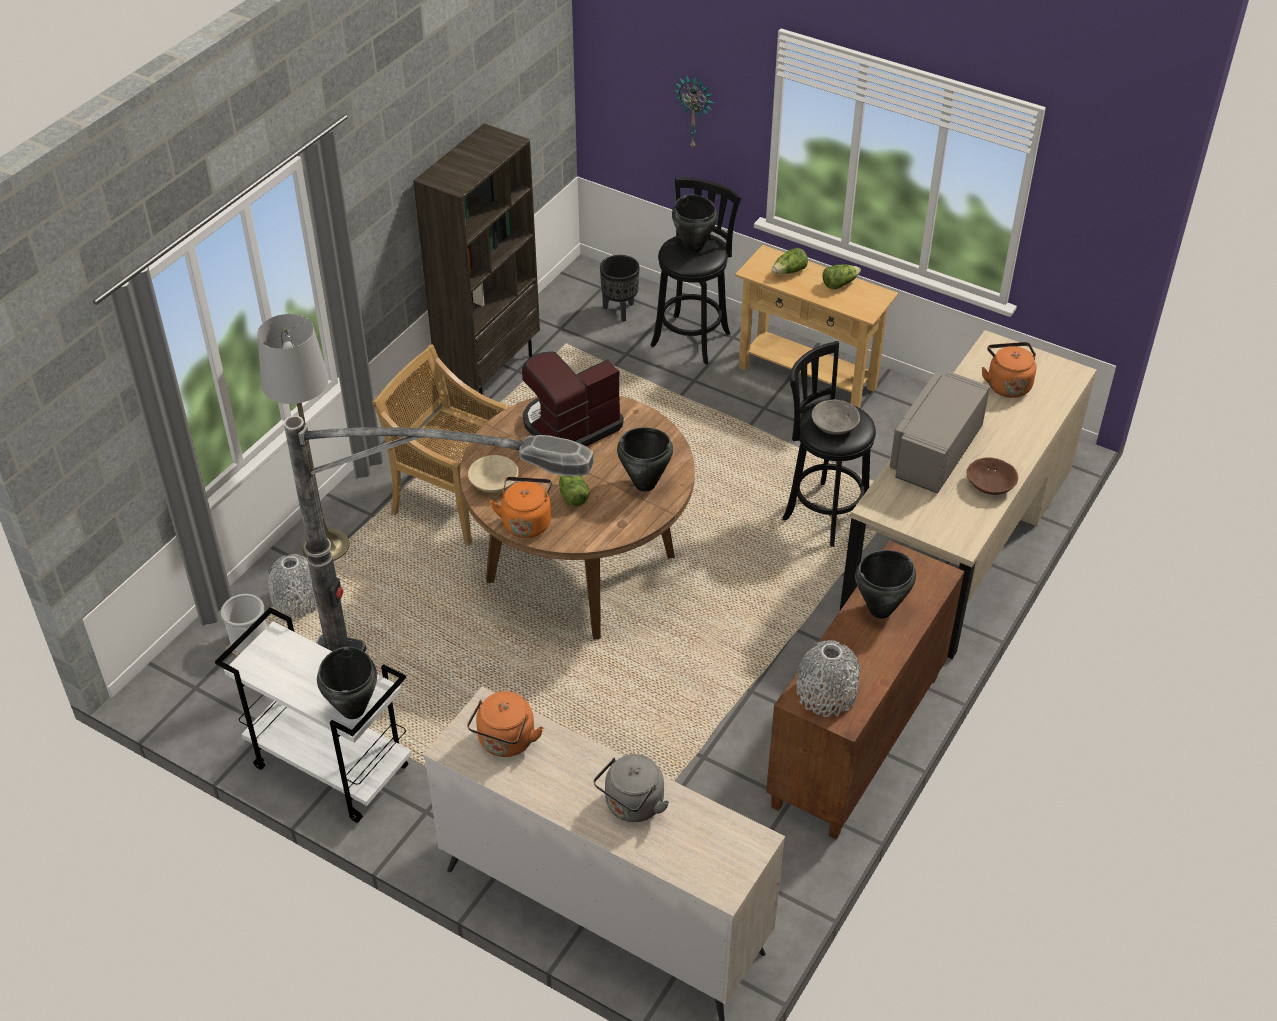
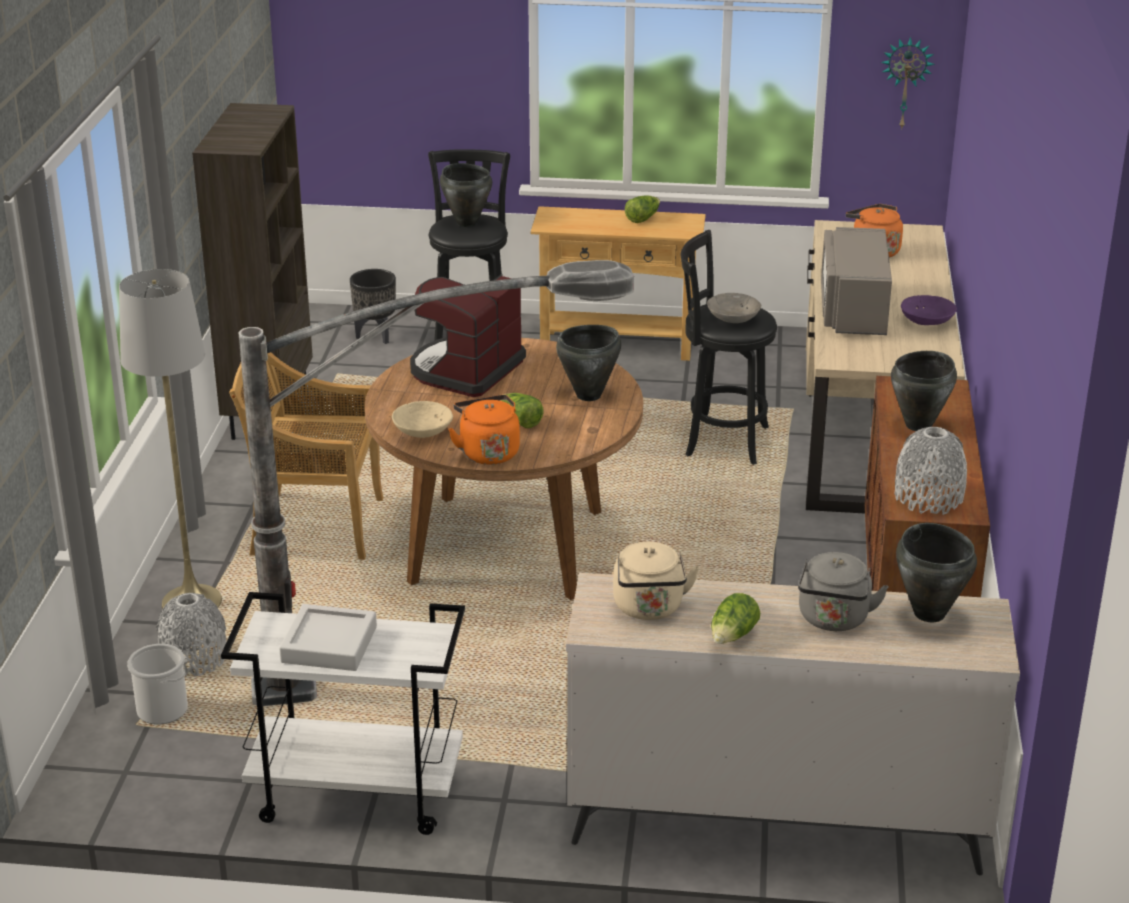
camera: 25 degrees left, 15 degrees down
black cooking pot [317,647,377,719] -> black cooking pot moved to [896,523,977,622]
orange kettle [467,691,543,757] -> beige kettle [613,542,700,620]
wall clock [674,75,714,150] -> wall clock moved to [881,37,935,130]
lettuce [772,248,808,274] -> lettuce moved to [711,593,760,644]
brown bowl [966,457,1018,495] -> purple bowl [901,295,957,325]
none -> grey tray [279,604,377,671]

